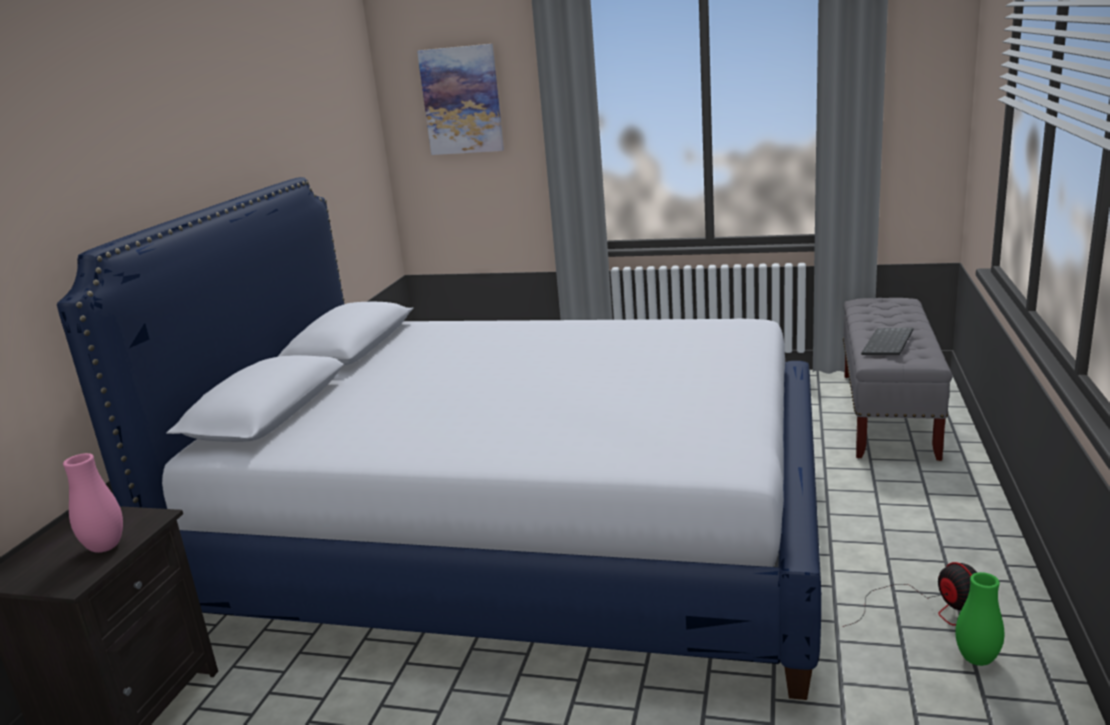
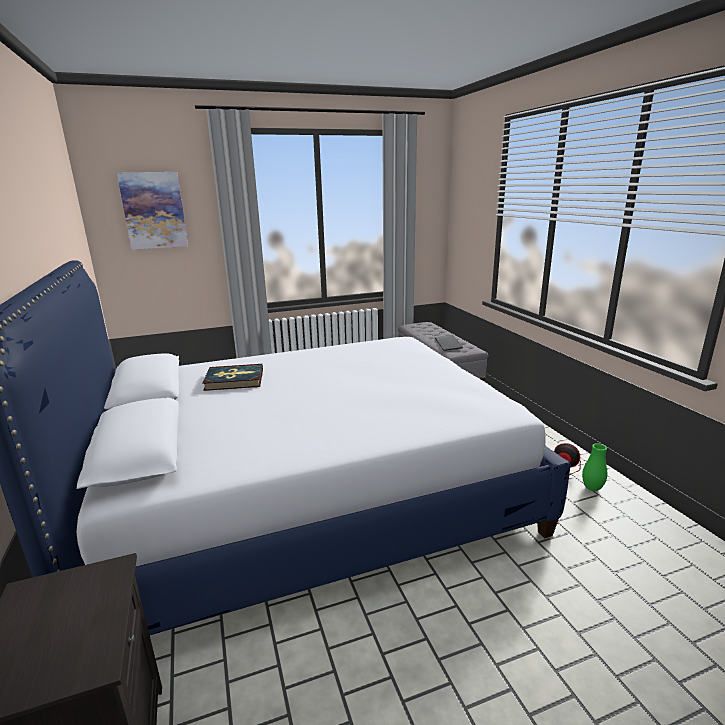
camera: 35 degrees left, 0 degrees up
pink vase [63,453,123,553] -> none
none -> book [202,364,263,391]

